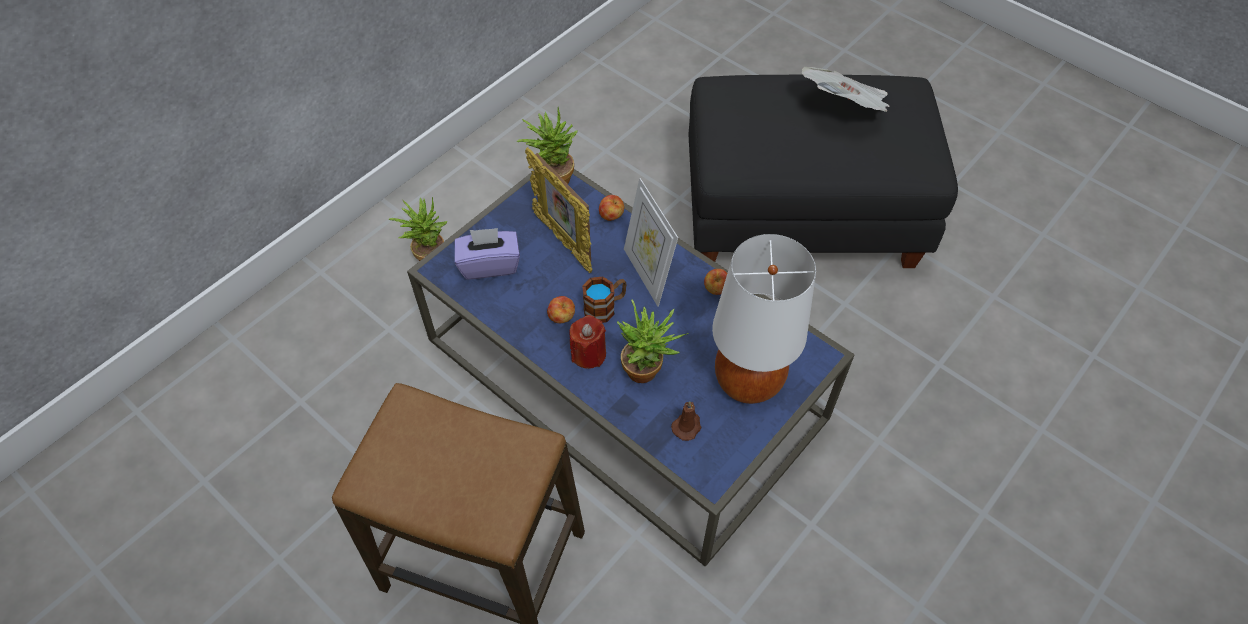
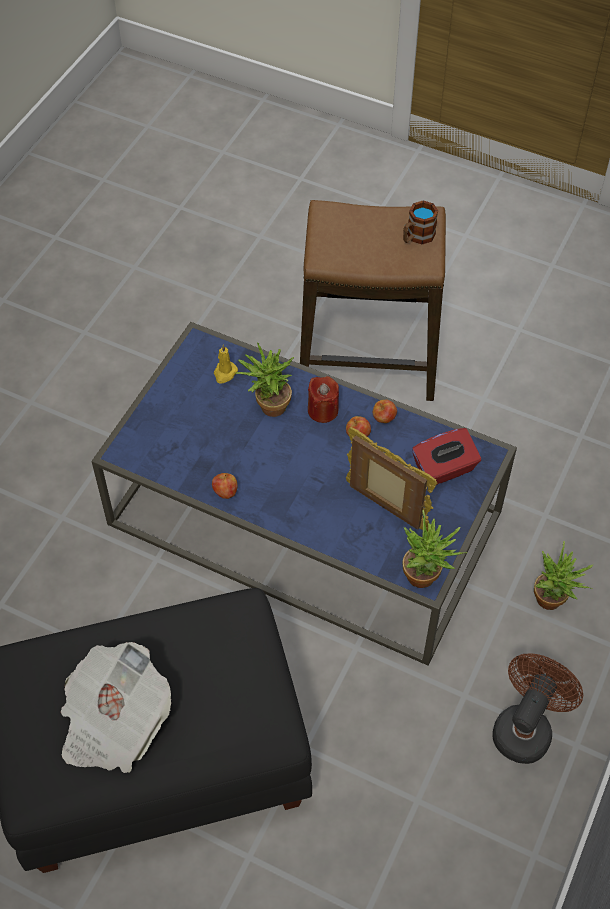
camera: 165 degrees right, 0 degrees up
purple tissue box [455,228,520,280] -> red tissue box [412,428,481,485]
mug [582,277,626,323] -> mug moved to [403,201,438,244]
apple [599,195,624,221] -> apple moved to [373,400,397,423]
picture frame [624,178,678,307] -> none
brown candle [671,401,702,441] -> yellow candle [214,344,238,384]
white table lamp [712,234,816,404] -> none
none -> brown fan [493,654,583,764]

